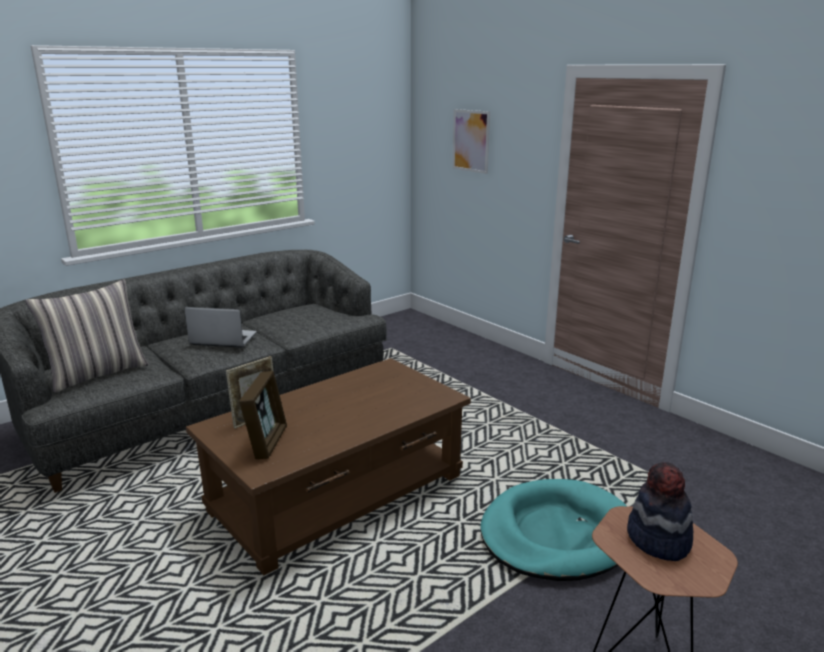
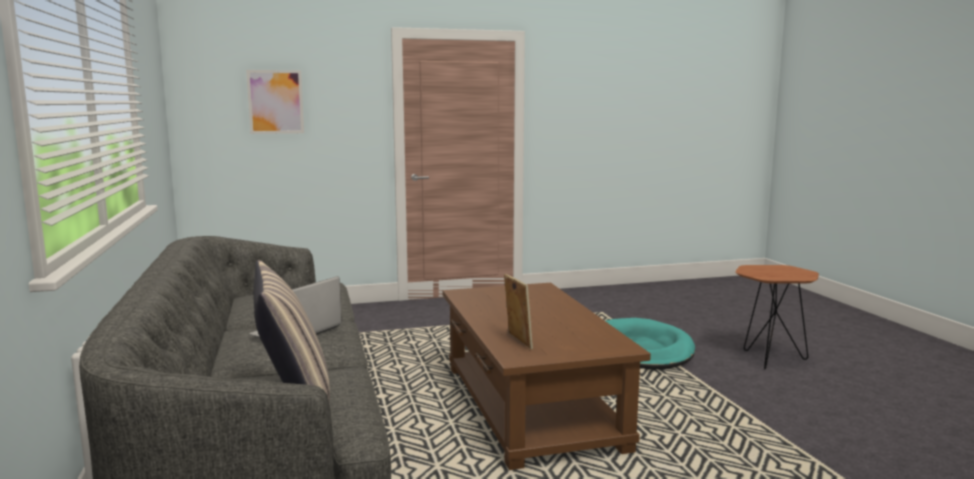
camera: 65 degrees left, 10 degrees down
picture frame [239,371,287,459] -> none
hat [627,462,693,561] -> none

